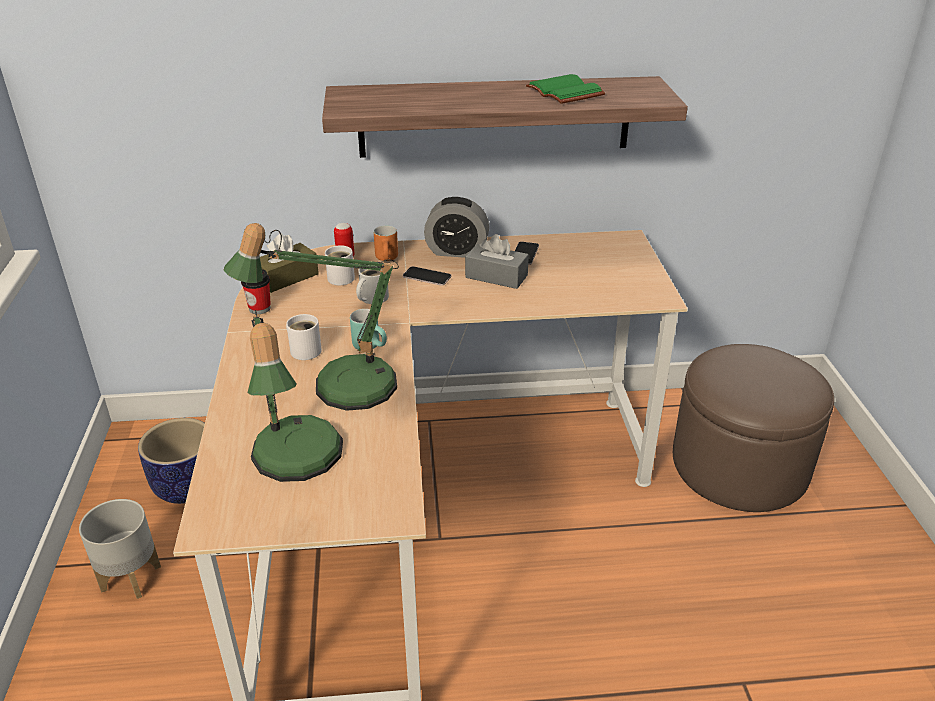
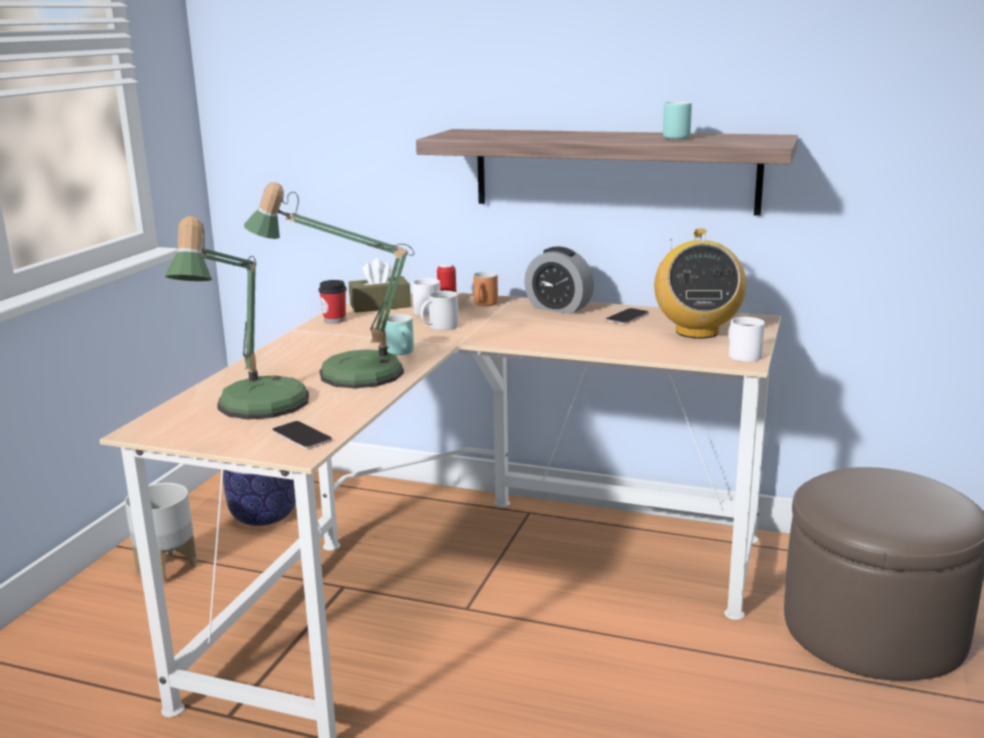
camera: 25 degrees right, 15 degrees down
white mug [286,314,322,360] -> white mug moved to [728,317,765,362]
phone [403,266,451,286] -> phone moved to [272,421,332,449]
grey tissue box [465,234,529,289] -> none
green book [526,74,605,104] -> turquoise mug [663,102,692,139]
none -> radio [654,229,746,339]

